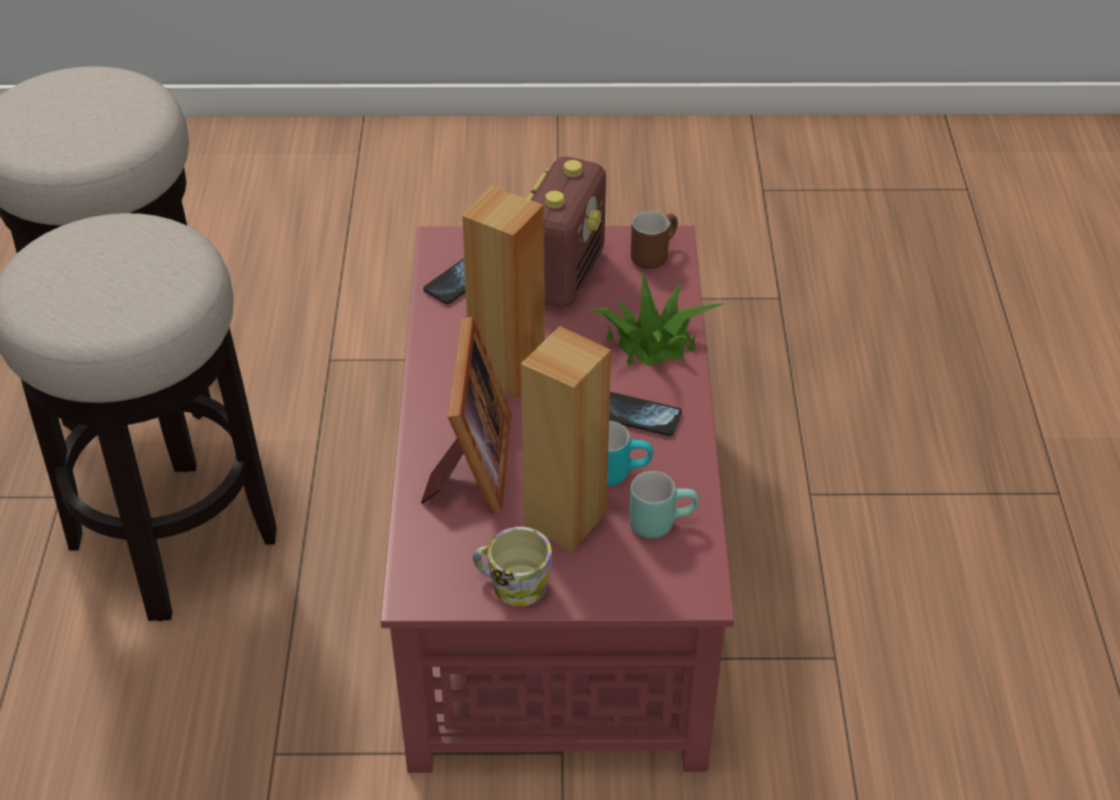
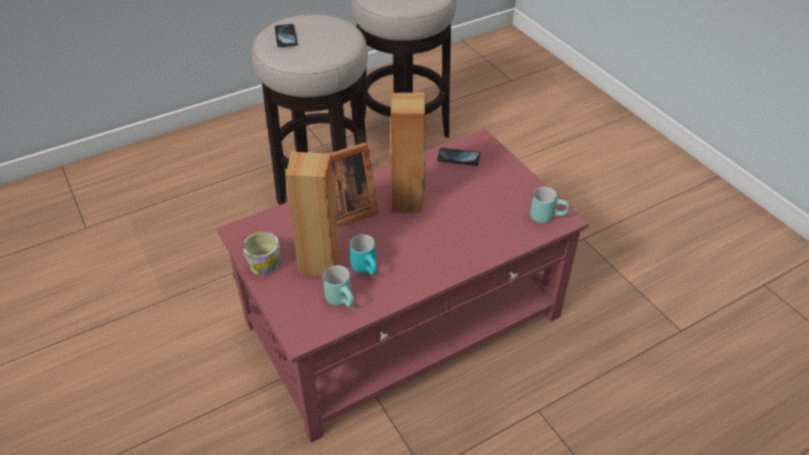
camera: 60 degrees right, 0 degrees up
radio [527,157,606,309] -> none
potted plant [584,271,723,366] -> none
phone [609,392,682,436] -> phone moved to [275,24,297,47]
brown mug [631,211,678,269] -> turquoise mug [530,187,569,223]

